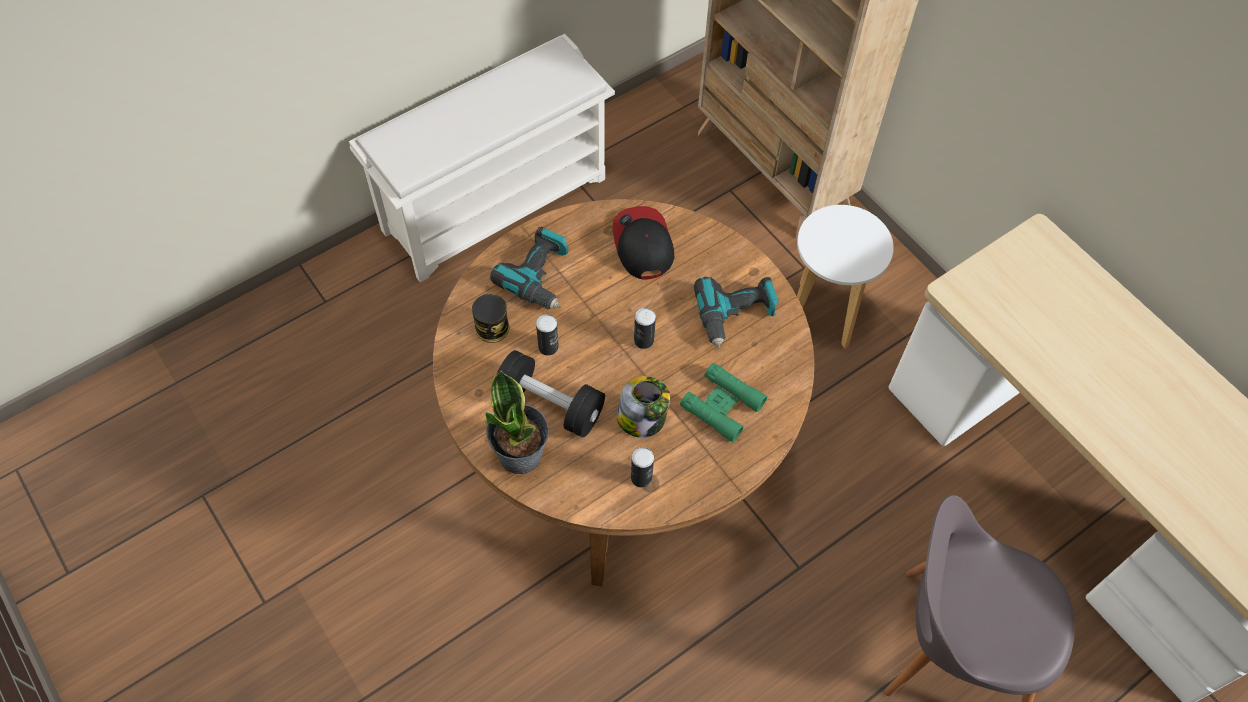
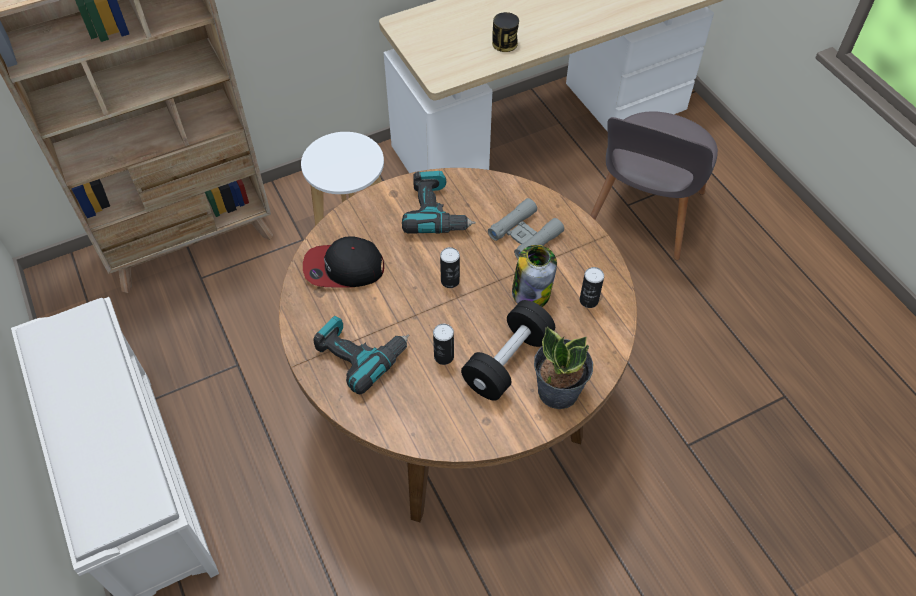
camera: 80 degrees left, 5 degrees down
can [472,294,509,343] -> can moved to [492,12,519,52]
green binoculars [680,363,768,442] -> grey binoculars [488,198,564,258]

